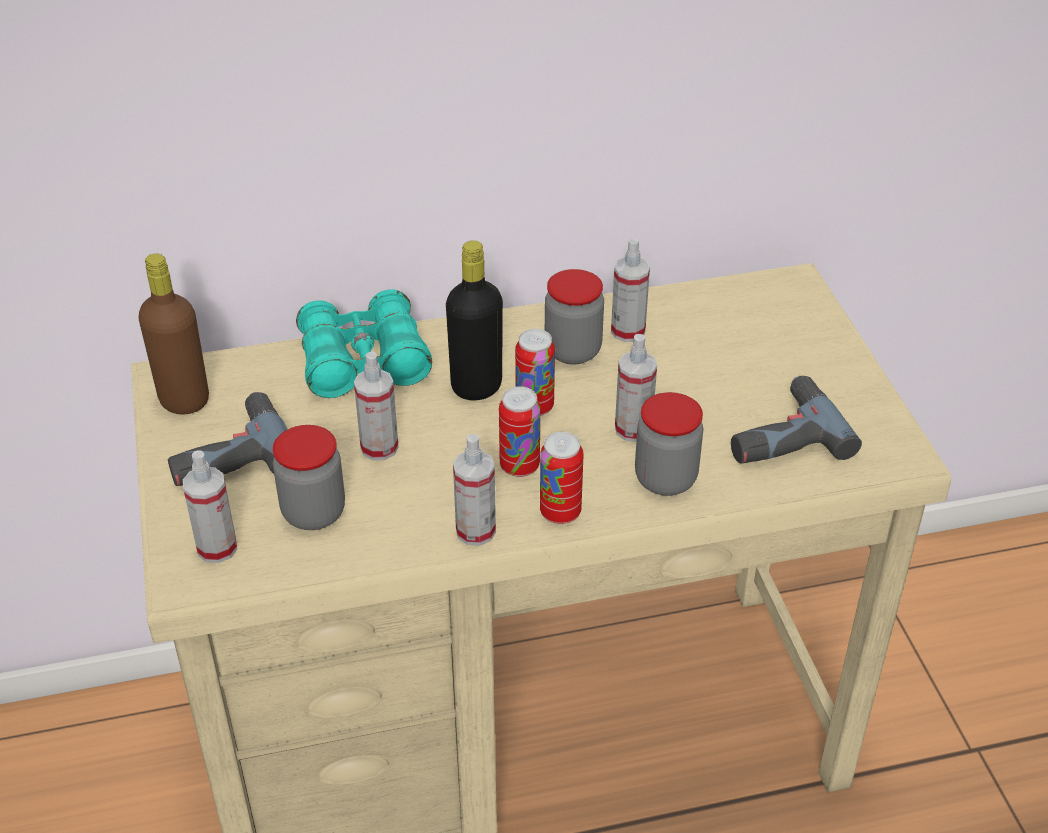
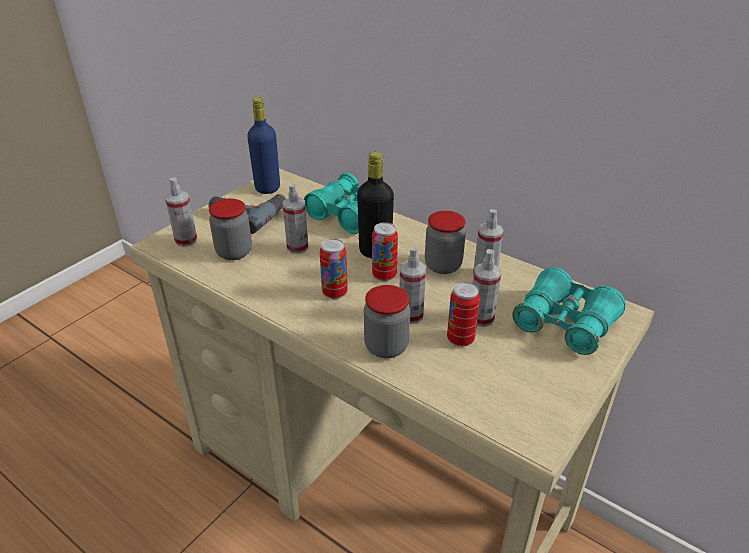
camera: 50 degrees right, 5 degrees down
brown bottle [138,254,209,414] -> blue bottle [247,98,280,194]
spray bottle [453,434,496,546] -> spray bottle moved to [473,249,501,327]
can [540,432,584,524] -> can moved to [447,282,480,347]
power drill [731,376,862,464] -> none
none -> turquoise binoculars [512,267,626,355]

